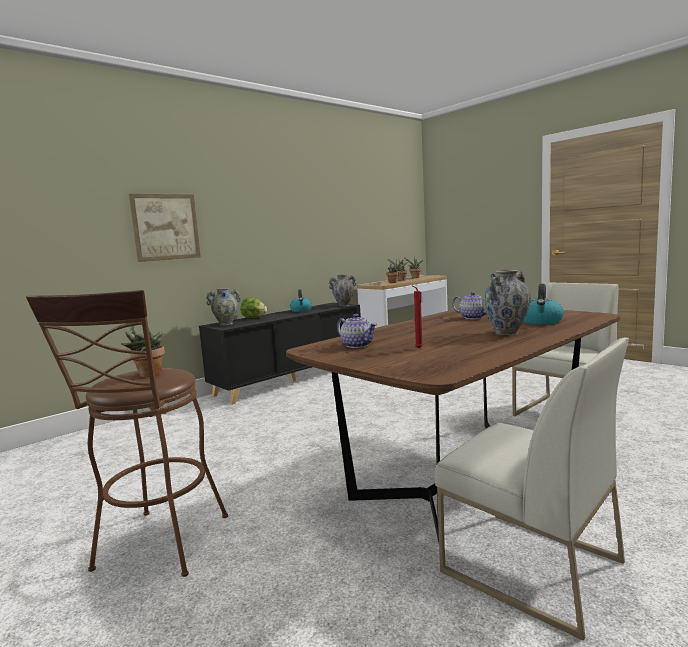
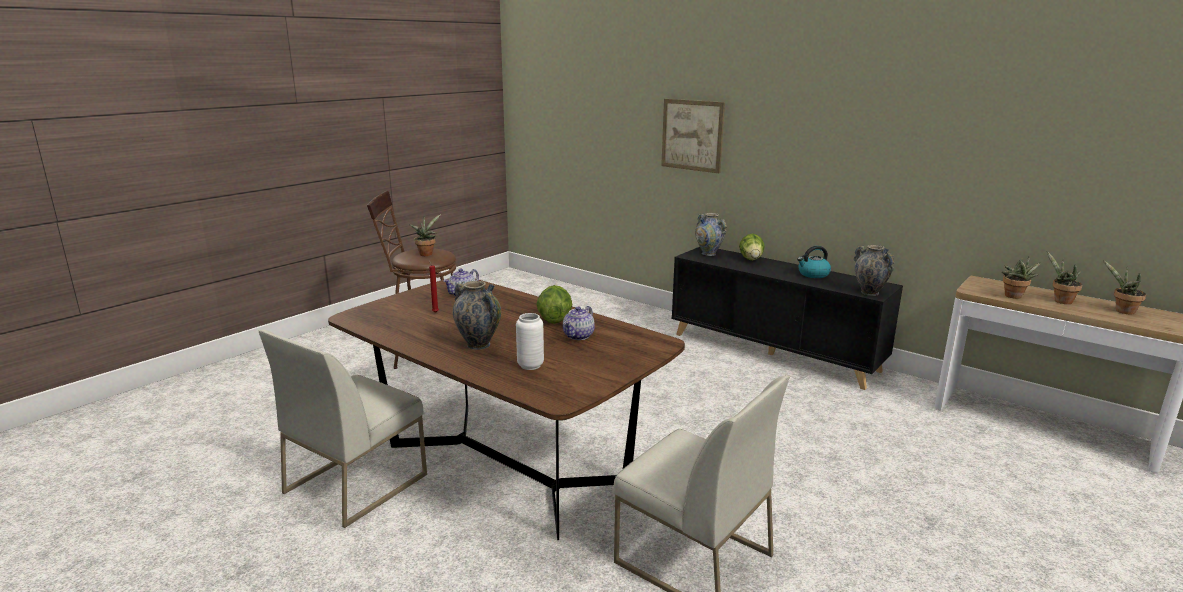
camera: 80 degrees right, 10 degrees up
kettle [524,284,564,325] -> white vase [516,313,544,370]
none -> lettuce [536,285,572,324]

